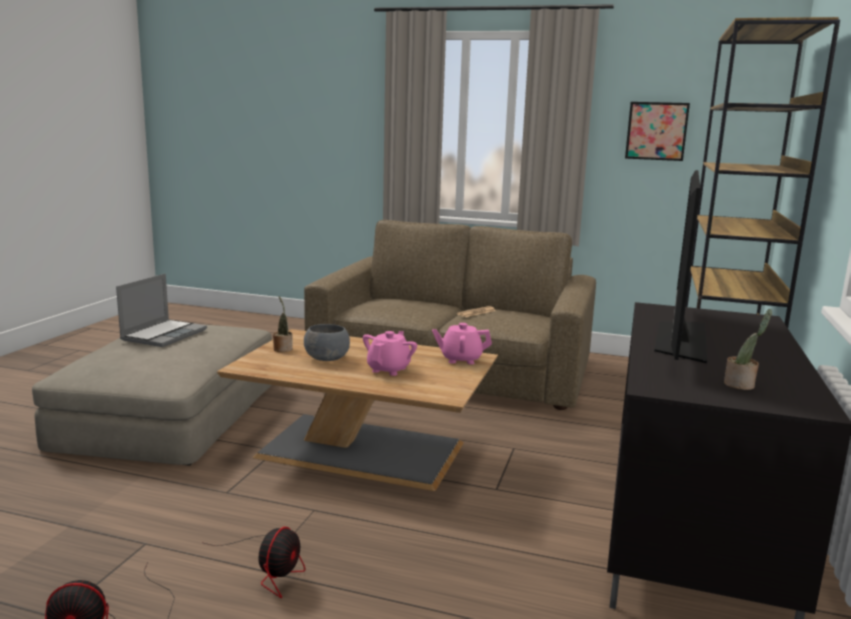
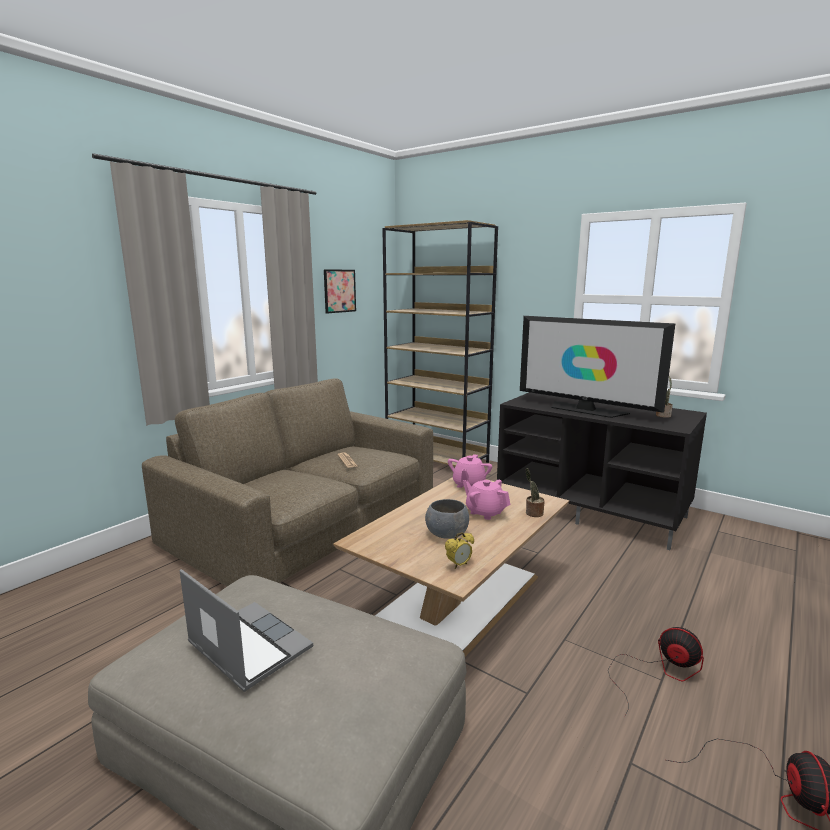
camera: 70 degrees left, 0 degrees up
potted plant [273,296,293,352] -> potted plant moved to [526,468,545,517]
none -> alarm clock [445,532,474,569]

